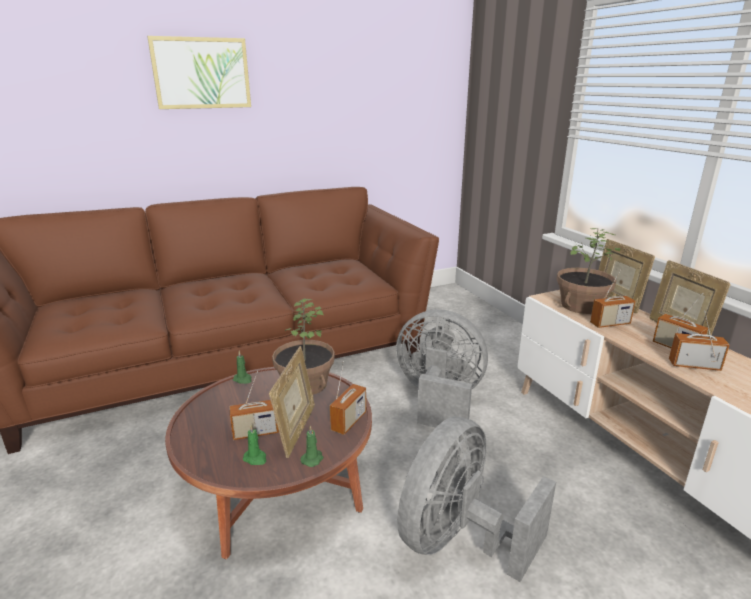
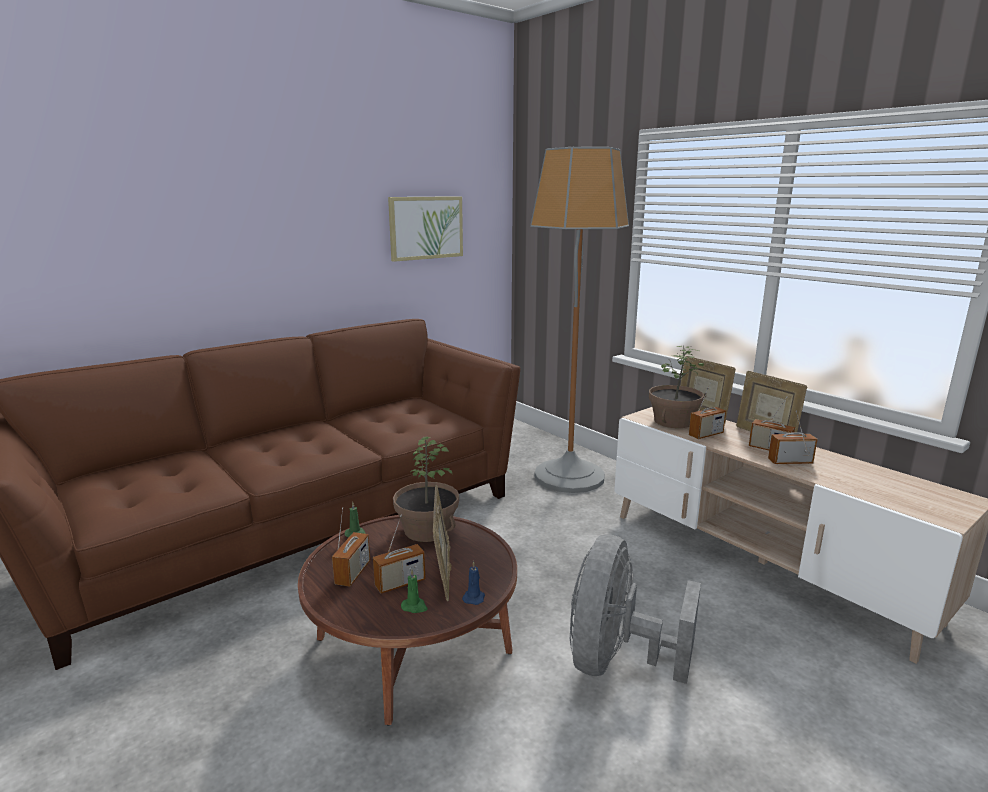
camera: 15 degrees left, 5 degrees down
picture [147,36,251,109] -> picture moved to [388,196,463,262]
green candle [300,426,324,467] -> blue candle [462,561,485,605]
radio [330,361,366,435] -> radio moved to [332,507,370,587]
grey fan [396,309,488,435] -> none
none -> floor lamp [530,147,629,493]

